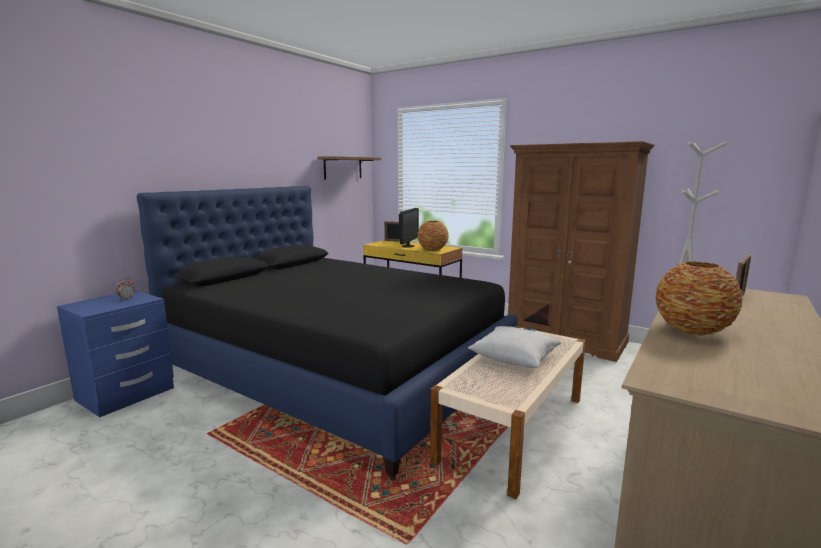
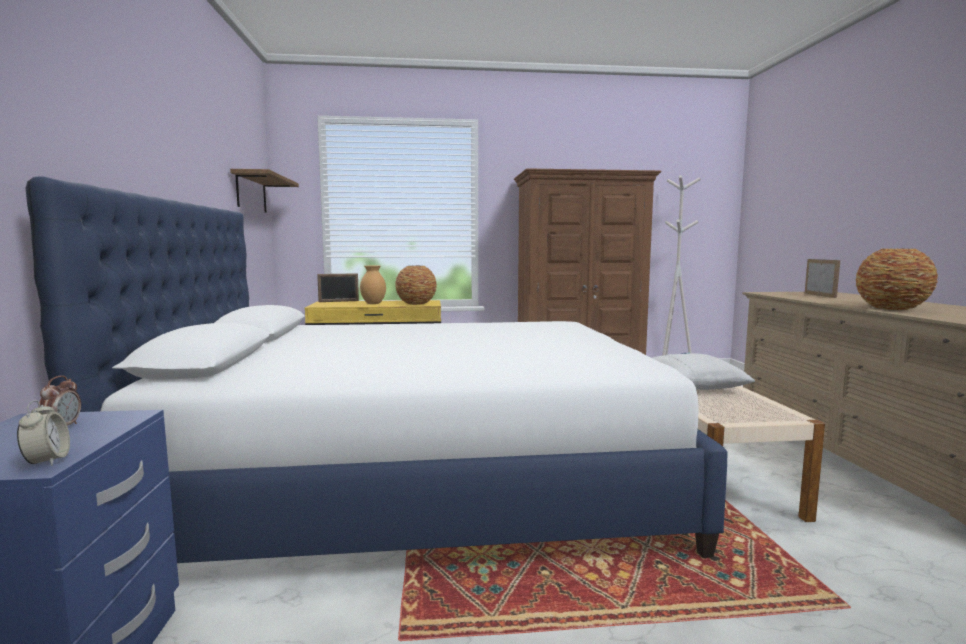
camera: 40 degrees left, 5 degrees down
black bed [137,186,518,477] -> white bed [26,176,728,563]
monitor [399,208,419,248] -> brown vase [360,266,386,304]
none -> alarm clock [17,400,70,466]

